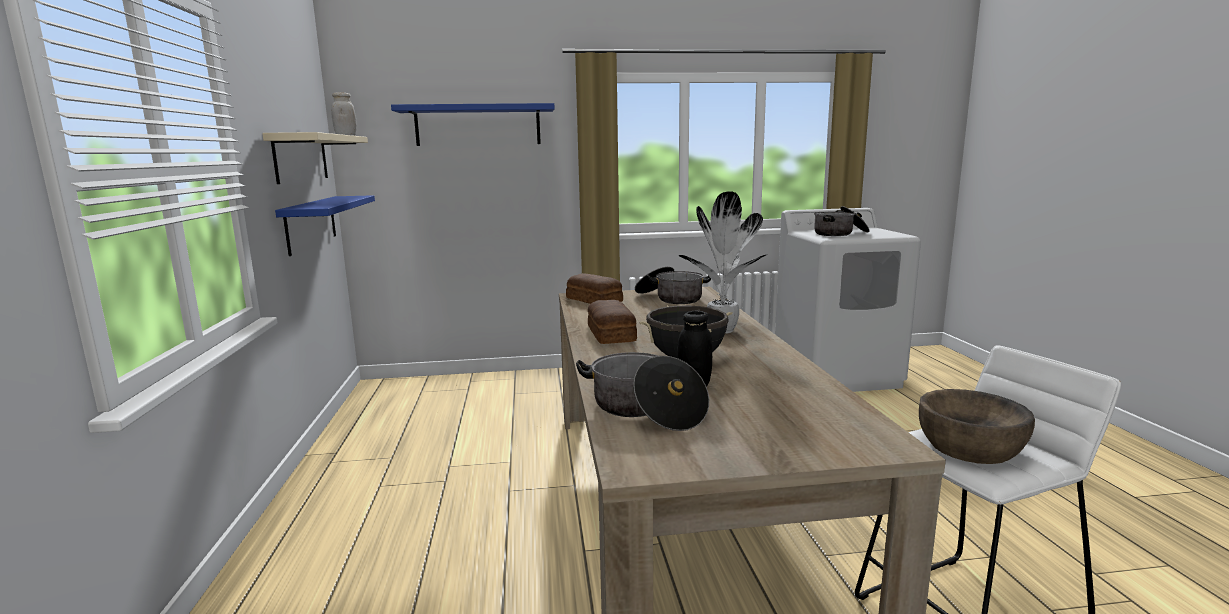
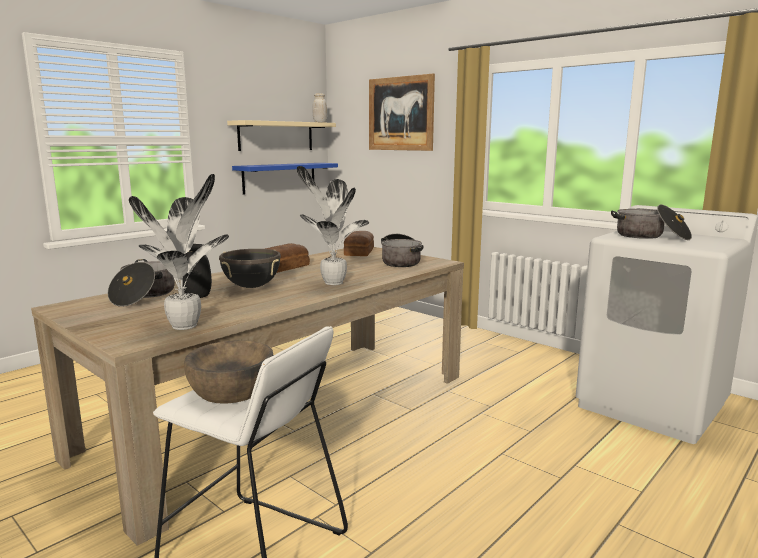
camera: 50 degrees right, 0 degrees up
blue shelf [391,103,555,146] -> picture [369,74,435,151]
none -> potted plant [129,174,229,330]

